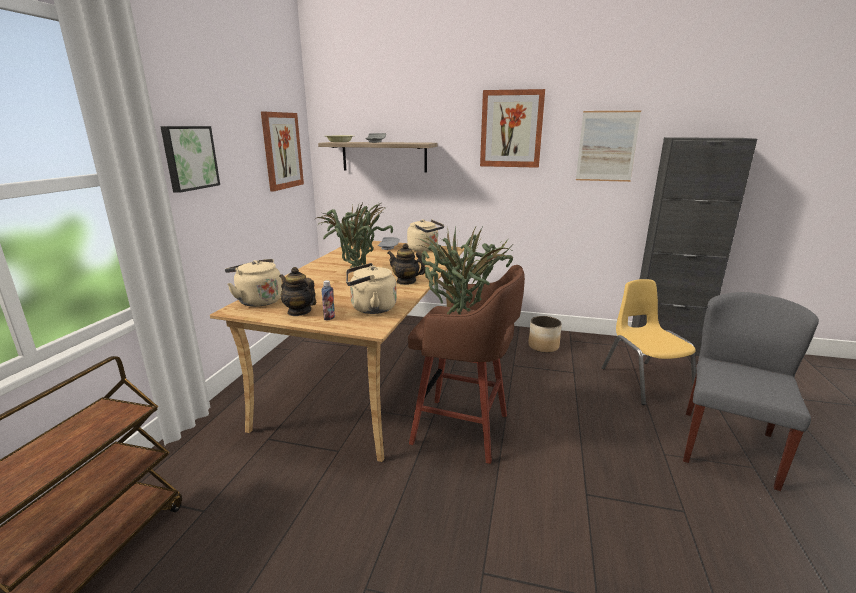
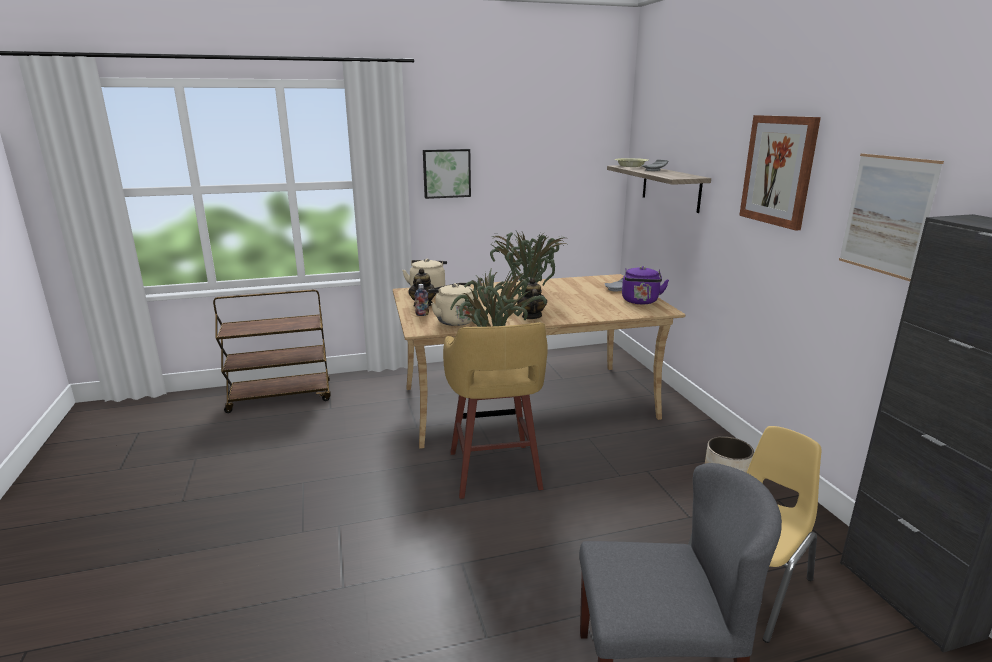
camera: 60 degrees right, 0 degrees up
picture [261,112,304,191] -> none
beige kettle [407,219,444,252] -> purple kettle [622,266,669,304]
brown stool [408,265,525,464] -> yellow stool [443,322,548,499]

